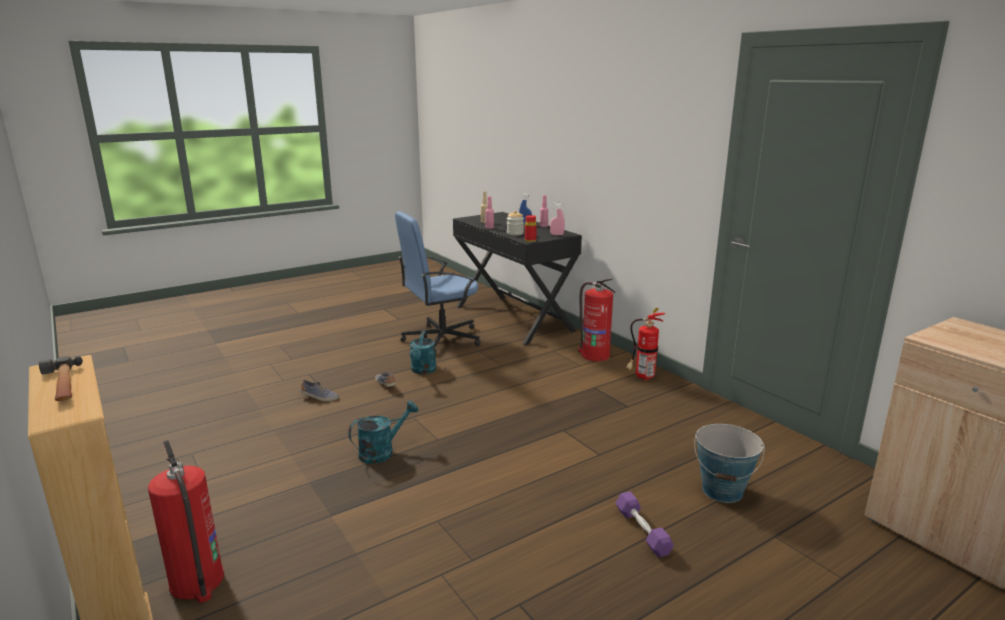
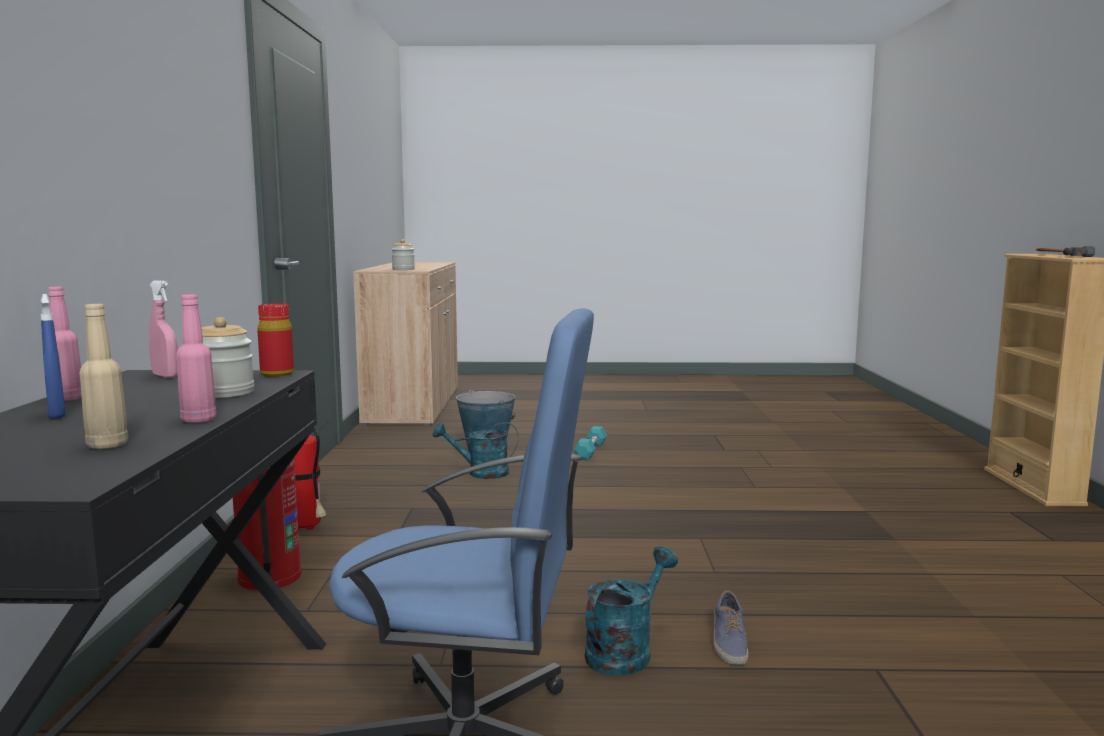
camera: 145 degrees left, 10 degrees down
fire extinguisher [148,440,224,603] -> none
shoe [300,380,339,401] -> none
turquoise watering can [348,401,418,464] -> turquoise watering can moved to [433,422,518,479]
purple dumbbell [616,492,674,557] -> turquoise dumbbell [574,426,607,460]
none -> jar [391,239,415,270]

